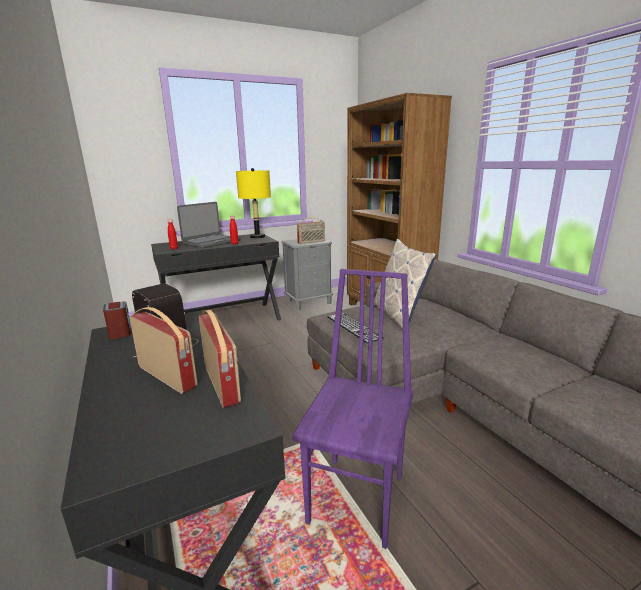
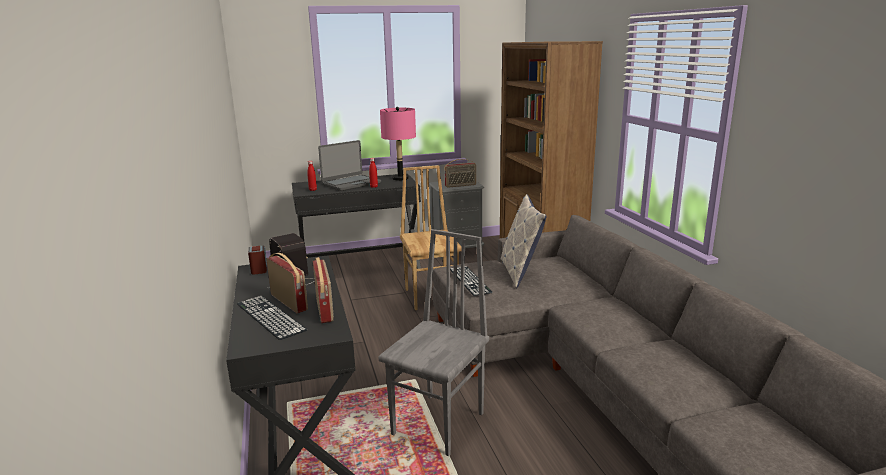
camera: 10 degrees right, 0 degrees up
yellow table lamp [236,168,271,238] -> pink table lamp [380,107,416,181]
purple chair [292,269,413,549] -> grey chair [378,229,489,456]
none -> keyboard [237,296,307,340]
none -> brown chair [400,165,461,310]

